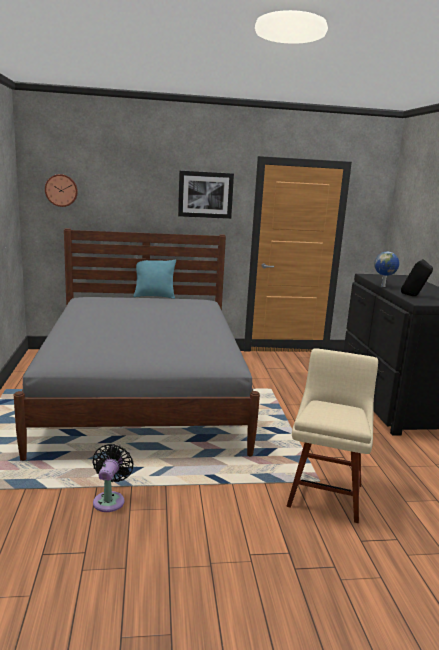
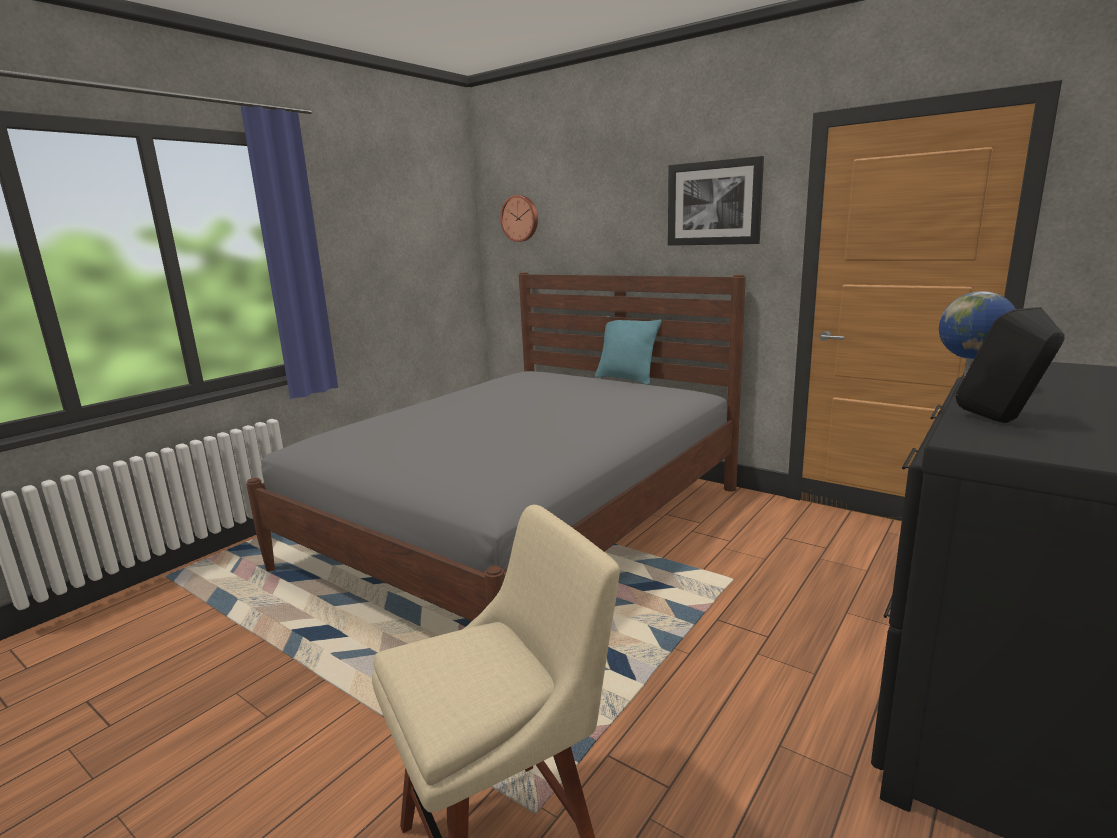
camera: 45 degrees right, 0 degrees up
black fan [93,444,134,512] -> none

